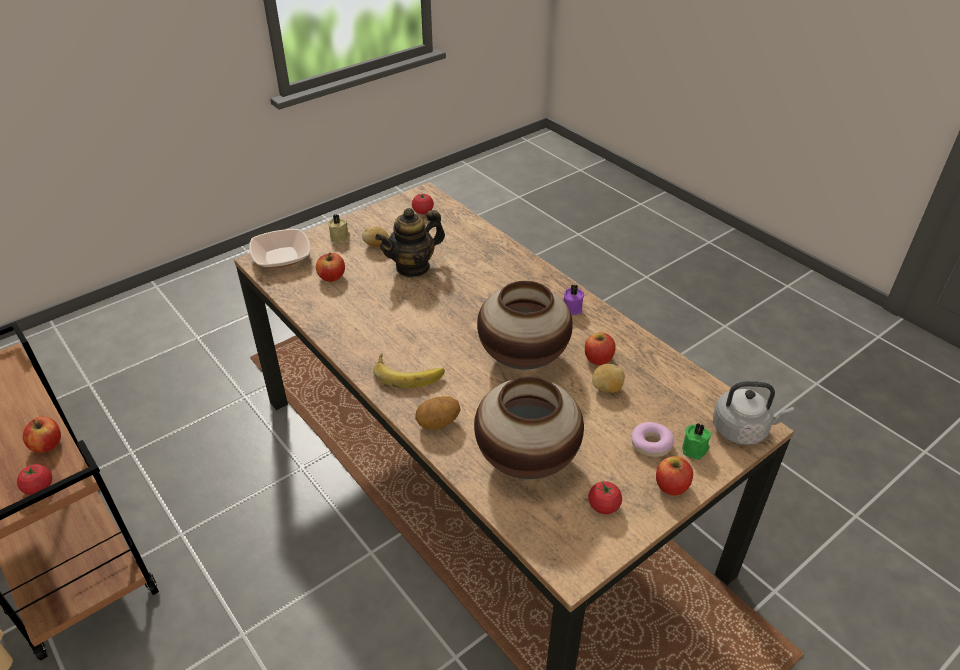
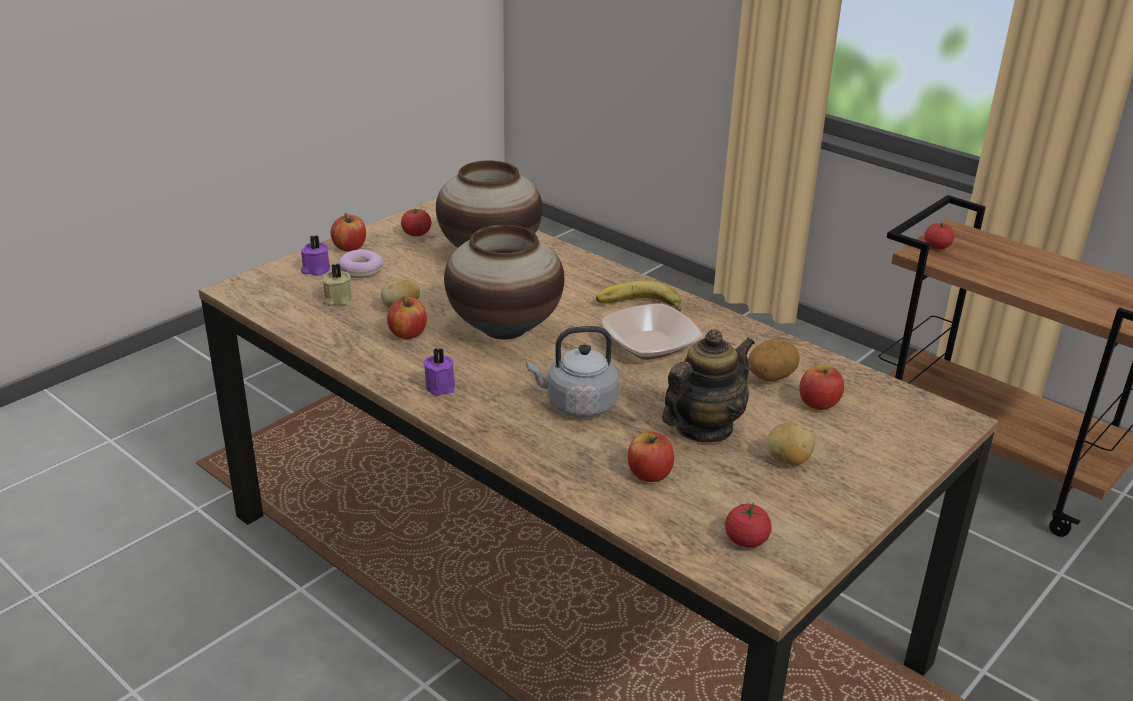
camera: 170 degrees right, 10 degrees down
apple [23,417,61,453] -> apple moved to [628,431,674,482]
bowl [249,229,310,268] -> bowl moved to [602,303,702,360]
beige candle [328,214,350,243] -> beige candle moved to [323,264,351,306]
potato [415,396,461,429] -> potato moved to [749,340,800,382]
green candle [682,423,711,460] -> purple candle [301,235,330,276]
grey kettle [713,381,794,445] -> grey kettle moved to [526,326,619,418]

